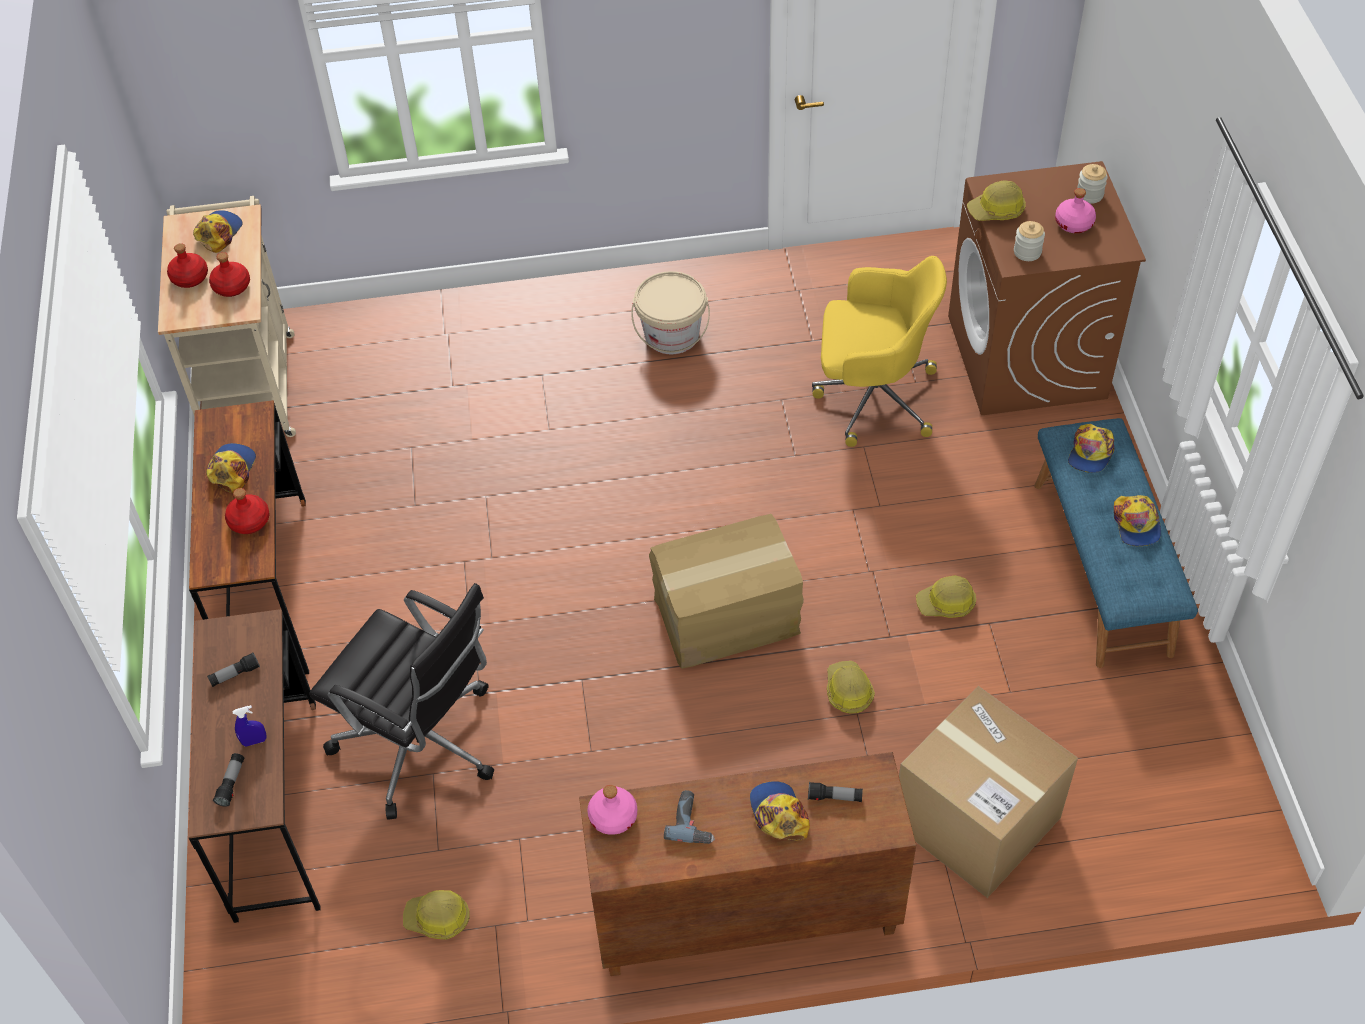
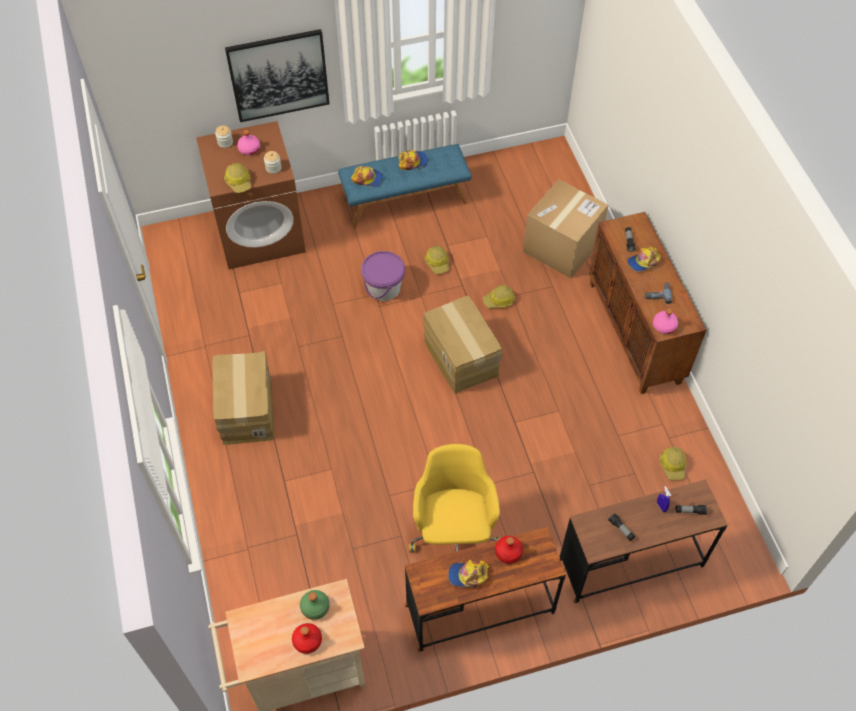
camera: 100 degrees left, 5 degrees up
cap [193,210,243,253] -> none
red bottle [209,252,250,297] -> green bottle [300,590,329,620]
black office chair [309,583,494,820] -> none
beige bucket [631,271,710,355] -> cardboard box [212,351,274,445]
yellow office chair [812,256,947,447] -> yellow office chair moved to [409,444,500,552]
none -> picture [225,29,330,122]
none -> purple bucket [361,251,405,301]

